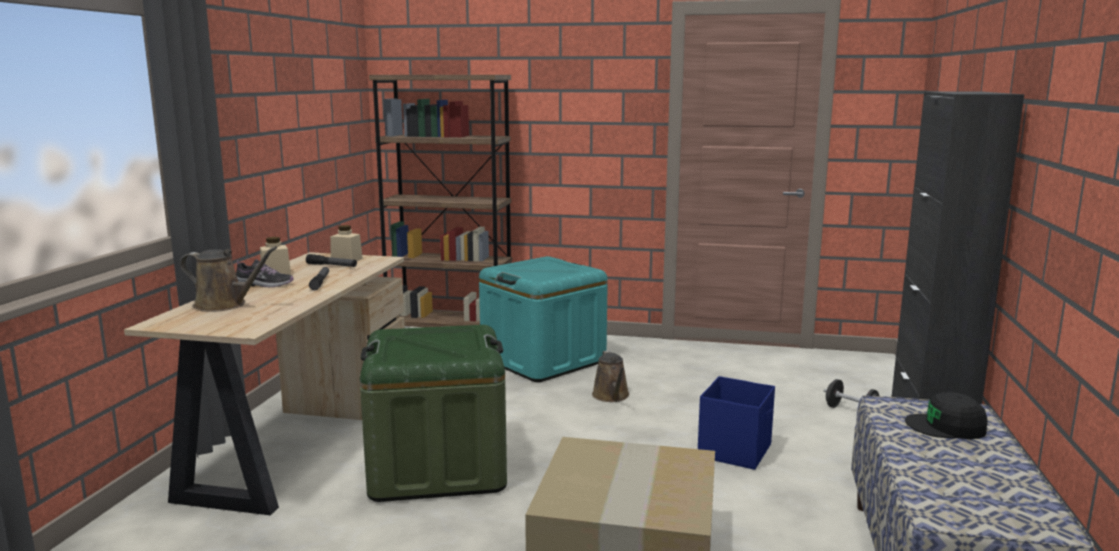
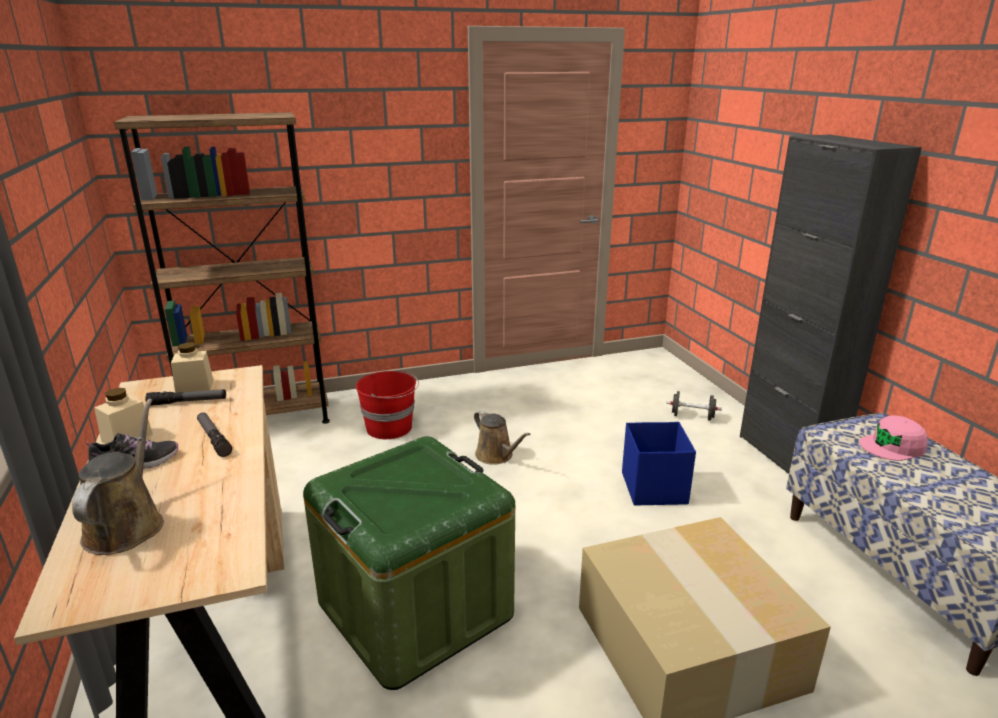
camera: 30 degrees left, 10 degrees up
brown watering can [180,246,277,312] -> brown watering can turned 75 degrees counterclockwise [72,399,164,555]
turquoise storage box [479,256,608,382] -> red bucket [356,370,419,439]
black cap [905,392,988,439] -> pink cap [859,415,928,461]

